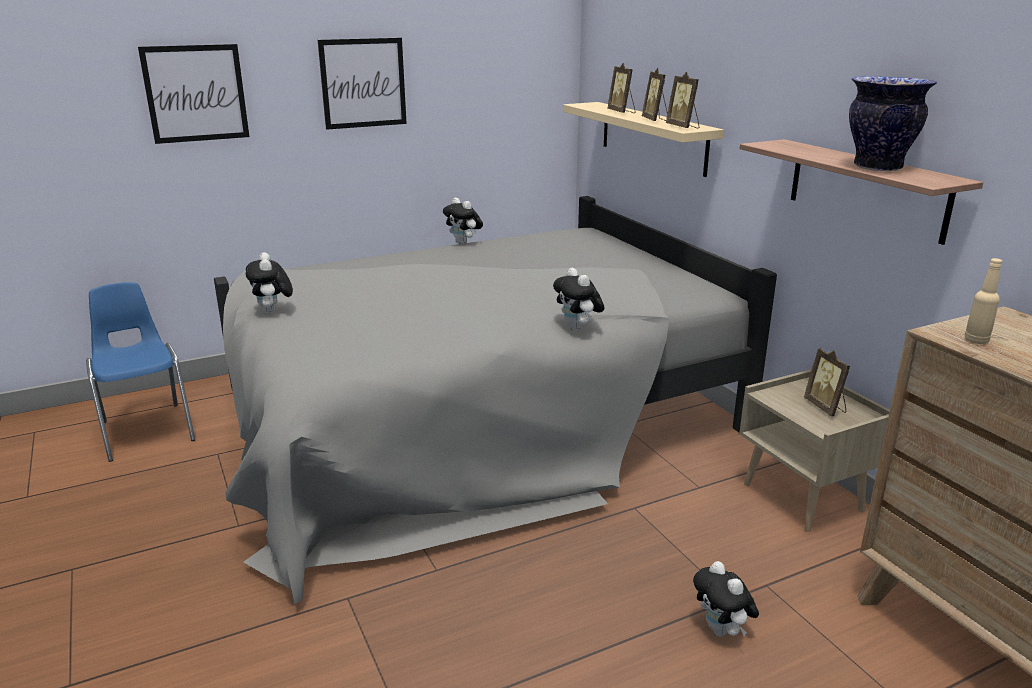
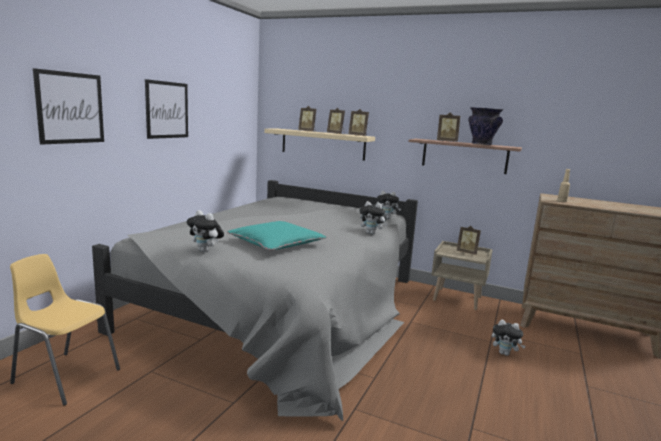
camera: 40 degrees left, 10 degrees down
blue chair [86,282,195,462] -> yellow chair [10,254,120,406]
plush toy [443,198,483,245] -> plush toy moved to [376,191,401,219]
none -> turquoise pillow [227,221,326,250]
none -> picture frame [437,112,460,142]

